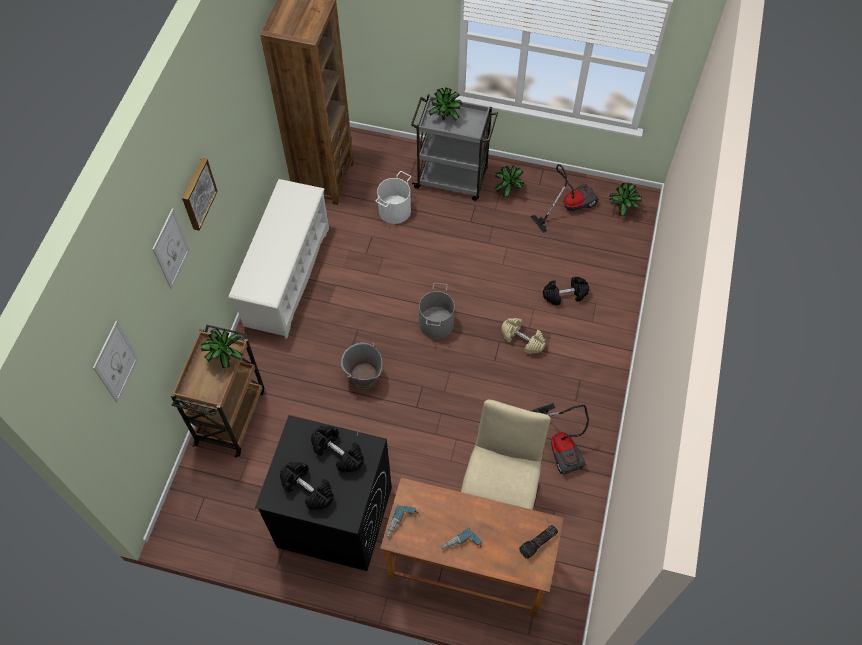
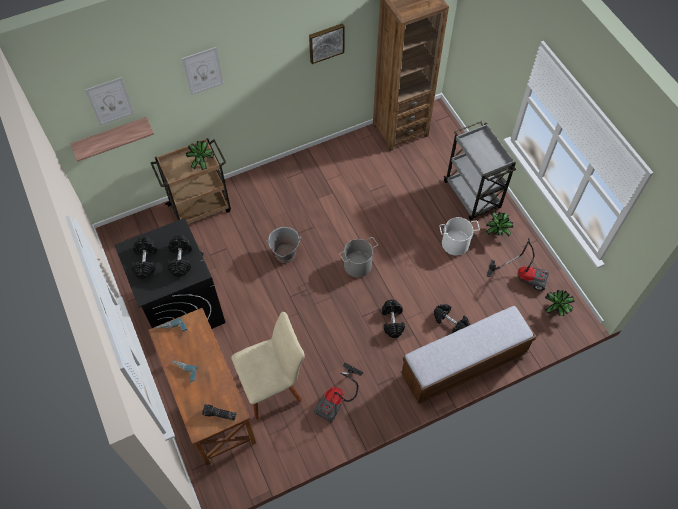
camera: 50 degrees right, 0 degrees up
picture [182,158,218,231] -> picture moved to [309,23,345,64]
white shoe rack [229,179,329,339] -> none
white bucket [376,171,411,224] -> white bucket moved to [439,217,480,255]
potted plant [428,88,462,121] -> none
beige dumbbell [501,318,546,354] -> black dumbbell [382,300,405,338]
none -> shelf [70,117,154,162]
none -> bench [401,306,537,404]

